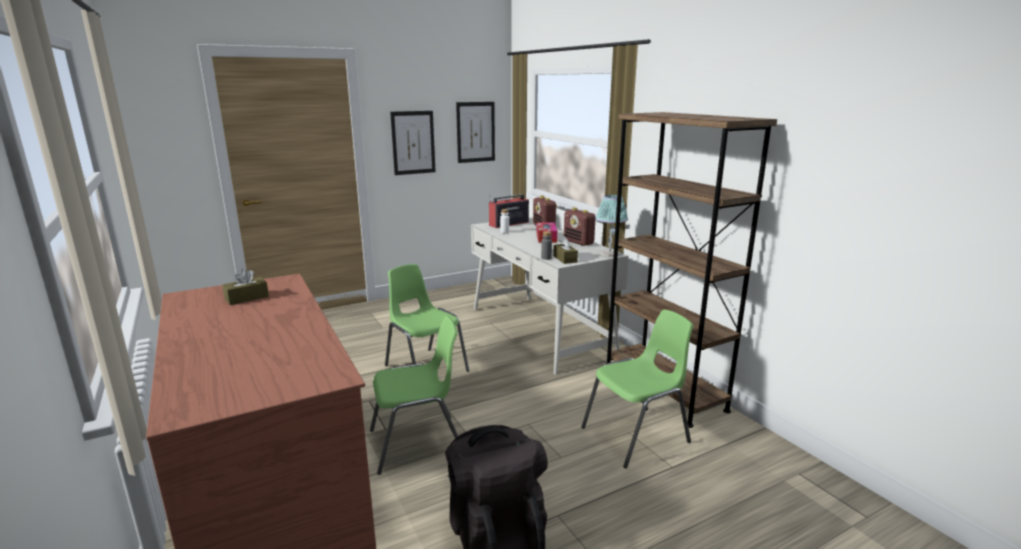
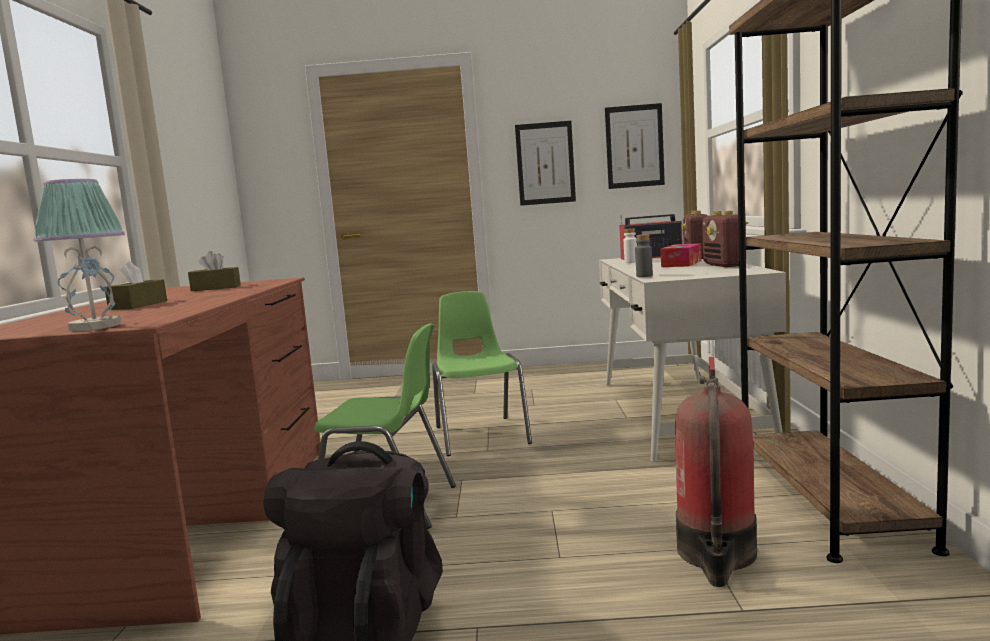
camera: 30 degrees right, 10 degrees down
brown tissue box [553,236,578,264] -> brown tissue box moved to [104,261,167,310]
green chair [581,309,693,468] -> fire extinguisher [675,357,757,587]
table lamp [595,195,628,257] -> table lamp moved to [33,179,125,331]

